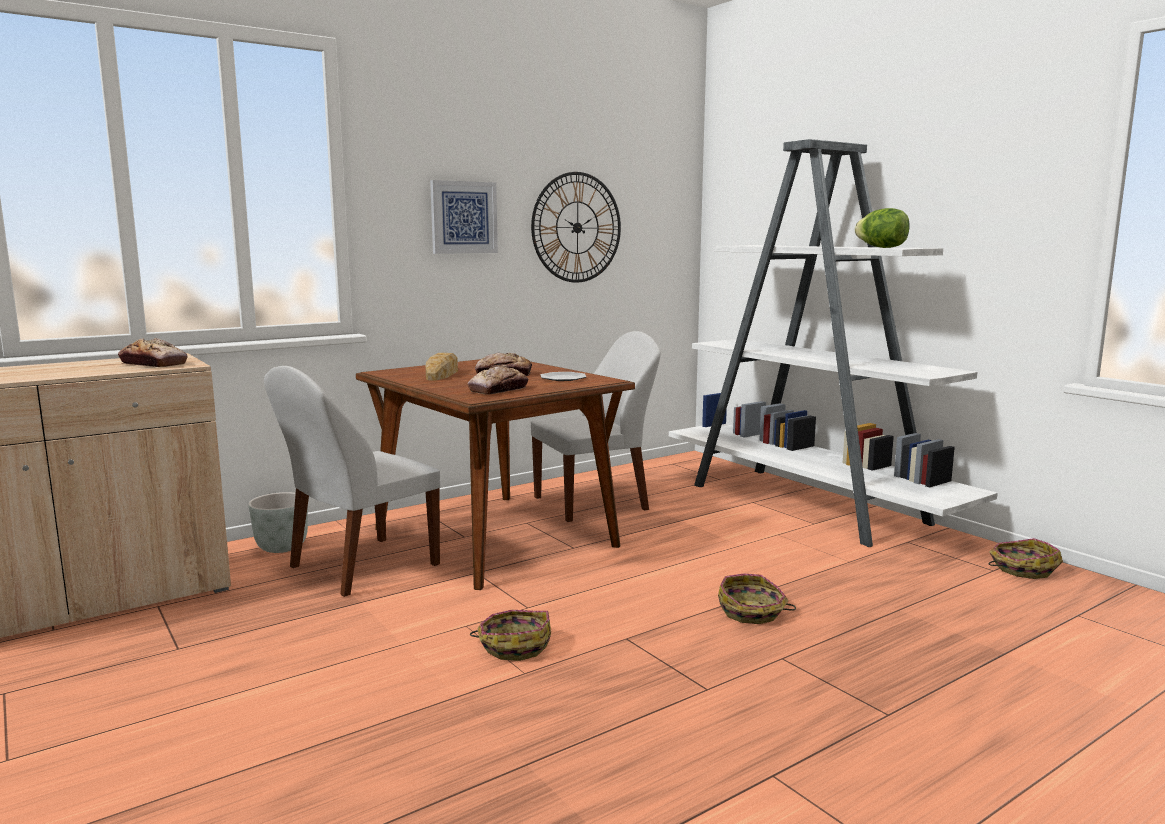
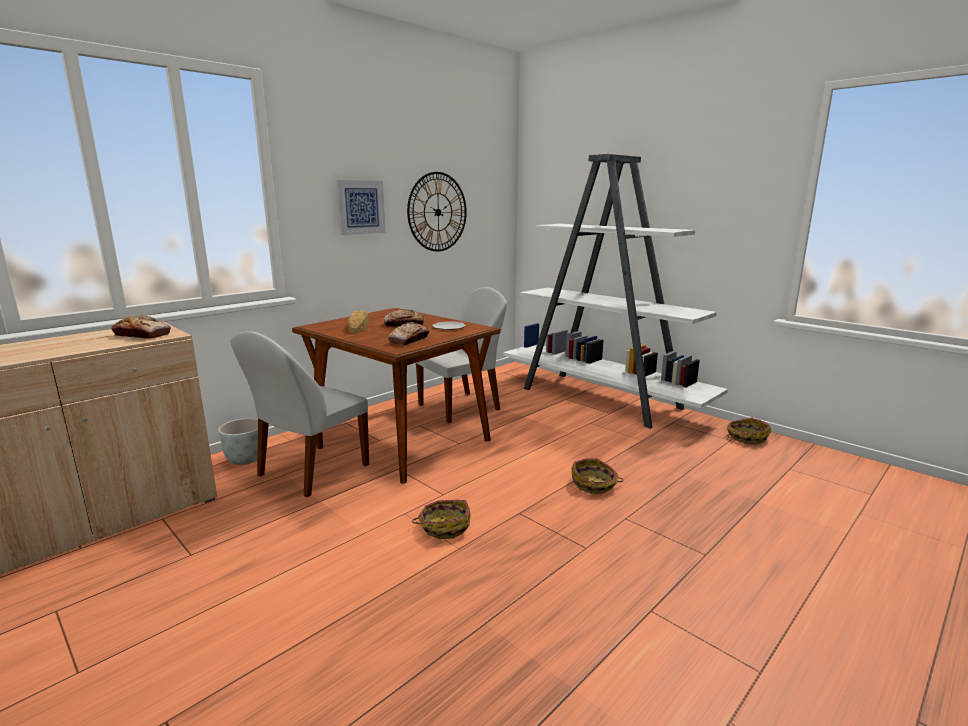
camera: 10 degrees left, 5 degrees up
lettuce [855,208,909,248] -> none

